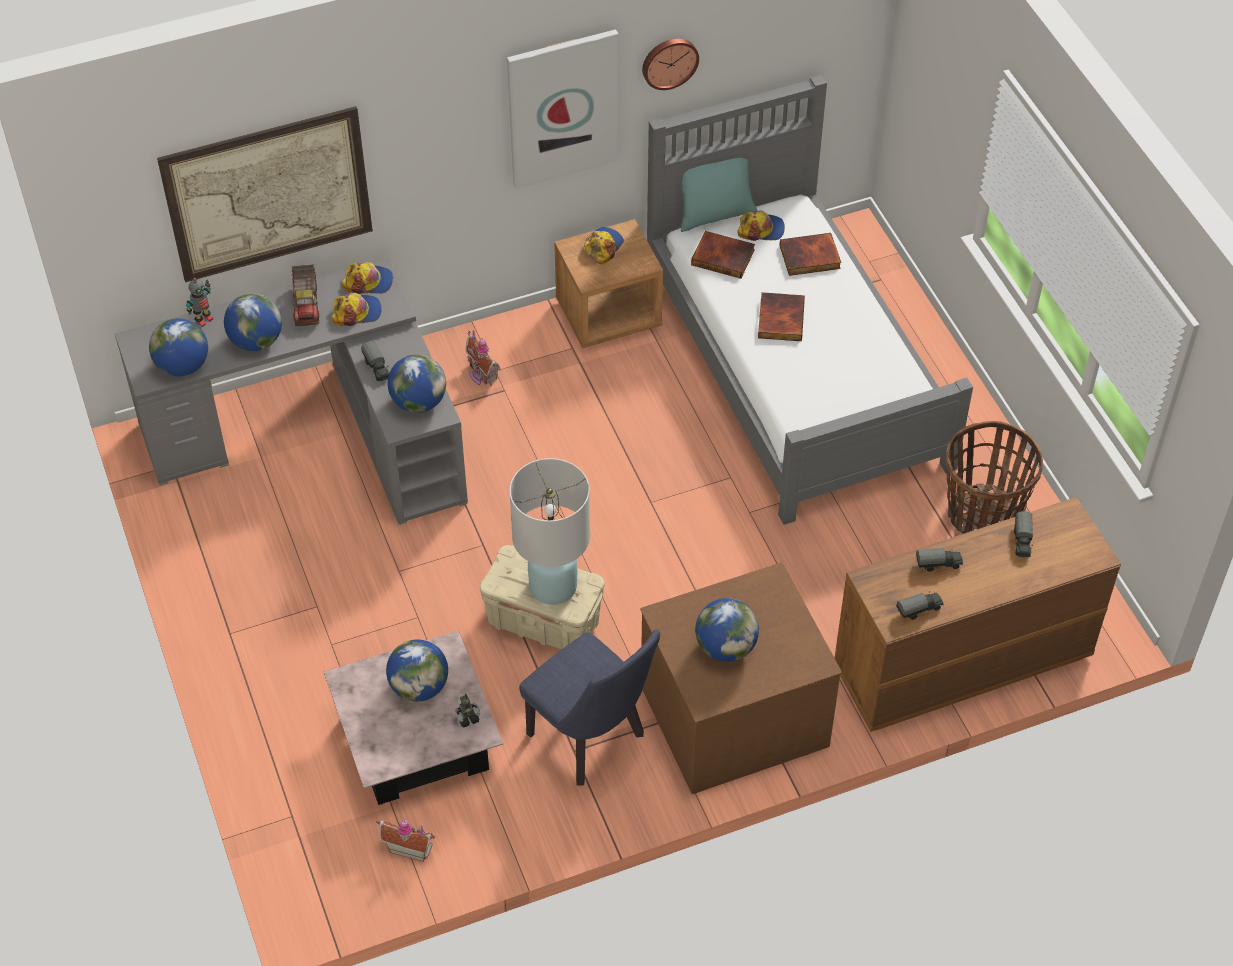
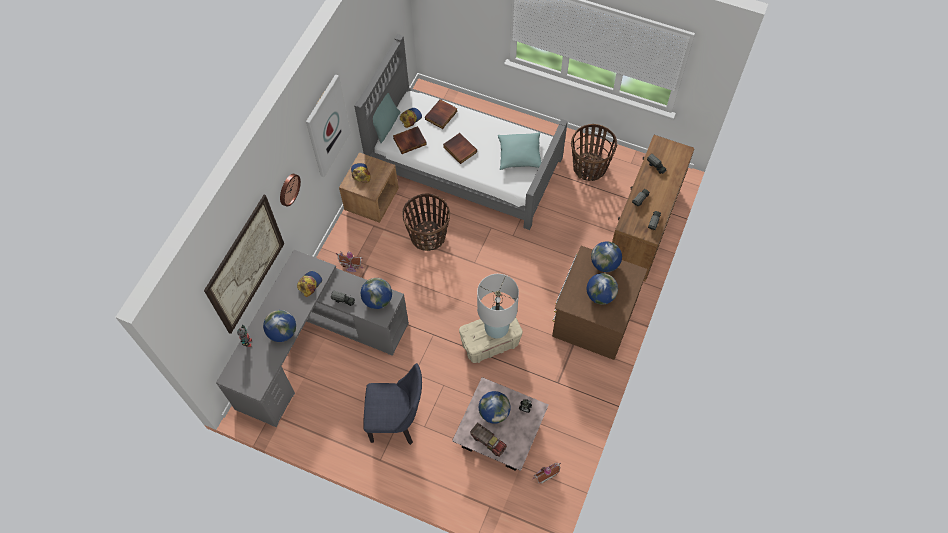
camera: 45 degrees left, 10 degrees up
globe [149,318,208,376] -> globe moved to [591,242,622,272]
toy truck [292,264,319,326] -> toy truck moved to [470,422,507,457]
cap [342,262,393,294] -> none
blue chair [519,630,660,785] -> blue chair moved to [363,363,422,445]
wall clock [642,39,699,90] -> wall clock moved to [280,174,301,207]
none -> basket [402,193,450,251]
none -> turquoise pillow [498,132,541,170]

